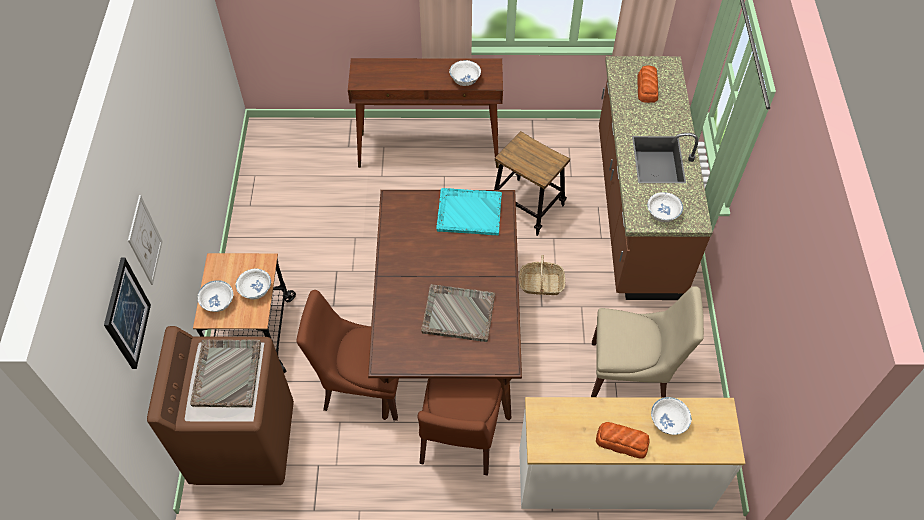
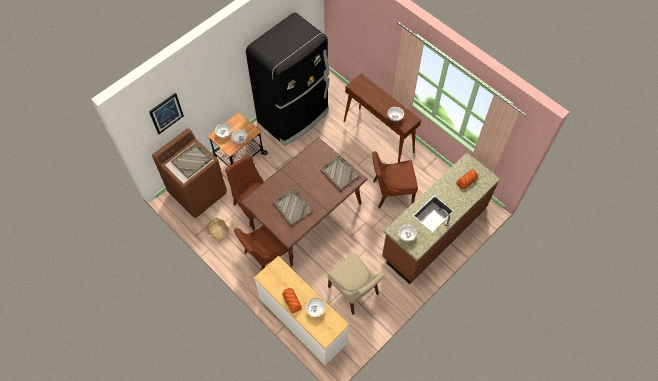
camera: 45 degrees right, 5 degrees up
picture [128,195,163,285] -> none
turquoise tray [436,188,502,235] -> grey tray [320,155,360,191]
stool [494,131,570,236] -> brown chair [372,151,418,209]
basket [519,255,565,295] -> basket moved to [206,218,230,241]
none -> black fridge [246,13,329,146]

